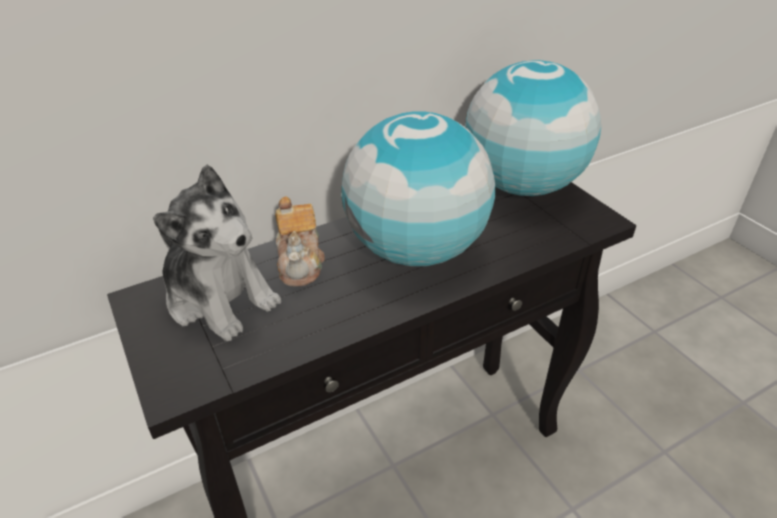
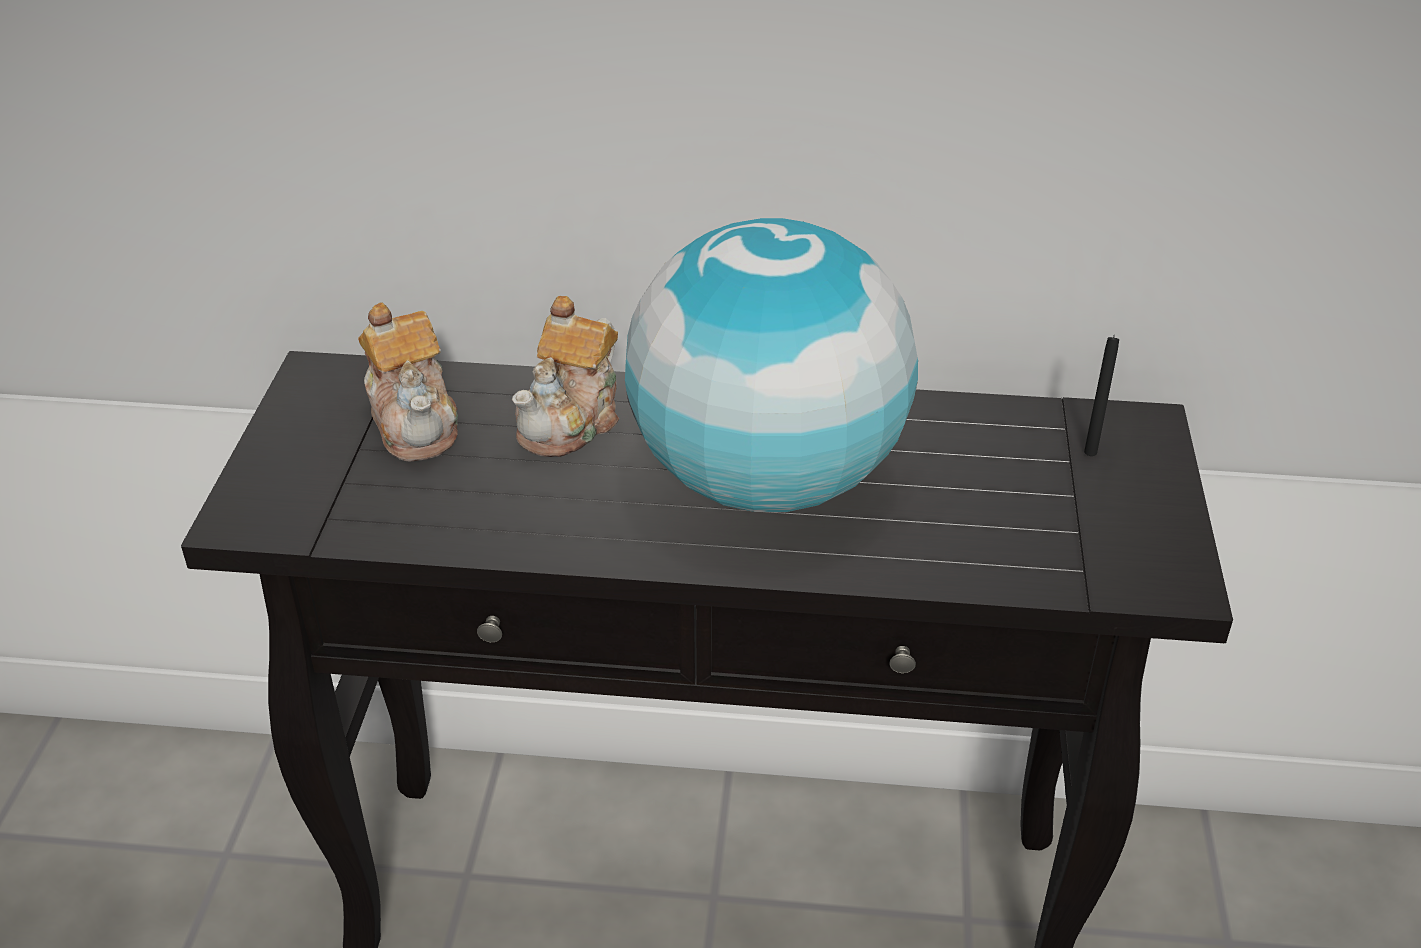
camera: 35 degrees right, 0 degrees up
plush toy [153,164,281,341] -> teapot [358,302,458,461]
globe [465,60,601,196] -> black candle [1084,335,1119,456]

